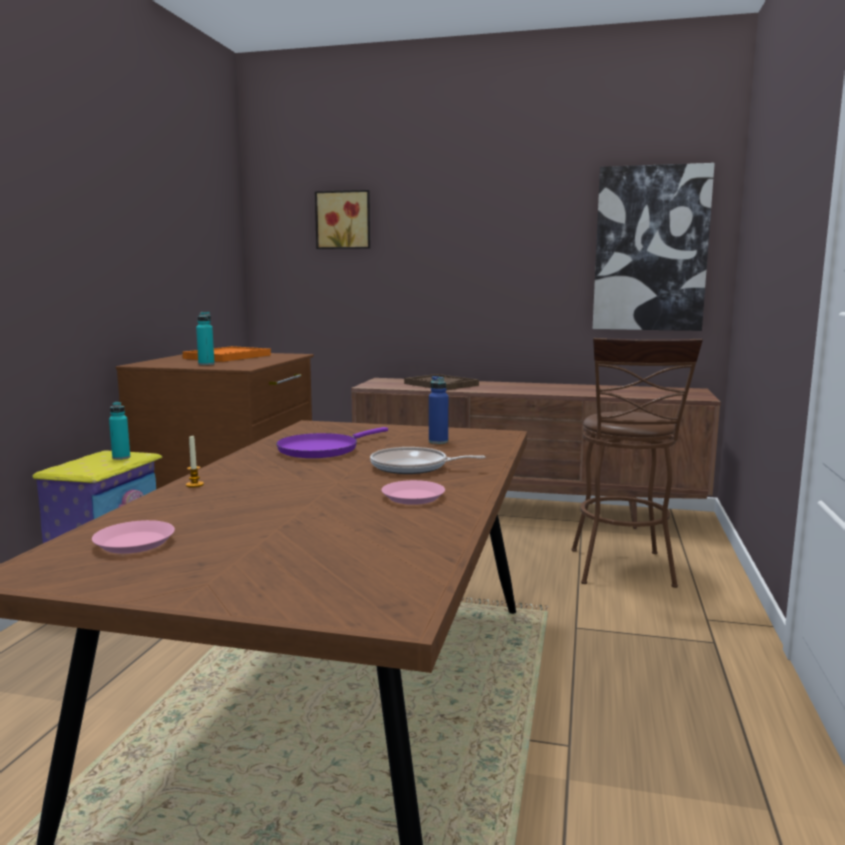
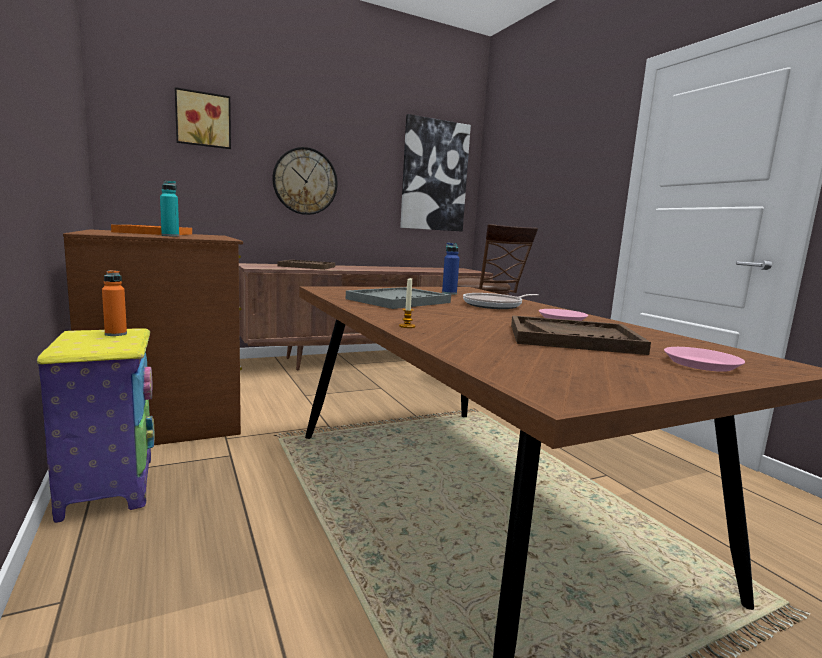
camera: 40 degrees left, 0 degrees up
pink plate [92,520,175,554] -> pink plate moved to [664,347,745,372]
turquoise bottle [109,402,130,460] -> orange bottle [102,270,127,336]
purple frying pan [276,427,388,458] -> grey tray [346,287,451,309]
none -> wall clock [273,147,338,215]
none -> brown tray [511,315,651,355]

